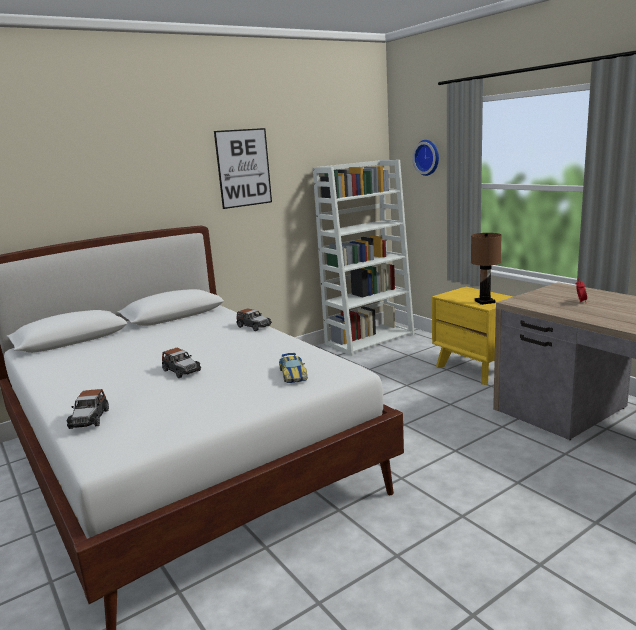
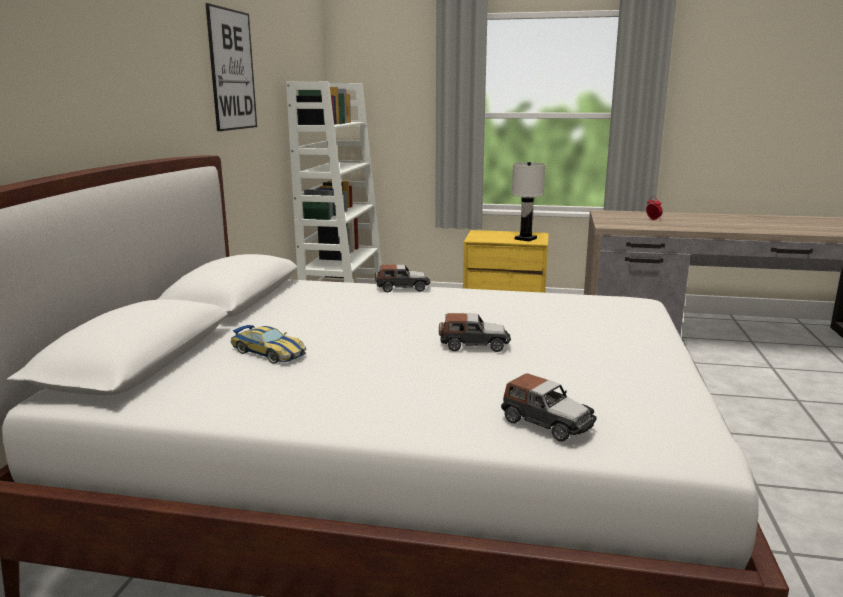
camera: 45 degrees left, 0 degrees up
toy car [279,353,307,383] -> toy car moved to [231,325,306,364]
wall clock [412,140,439,176] -> none
brown table lamp [471,233,502,305] -> white table lamp [512,162,546,241]

